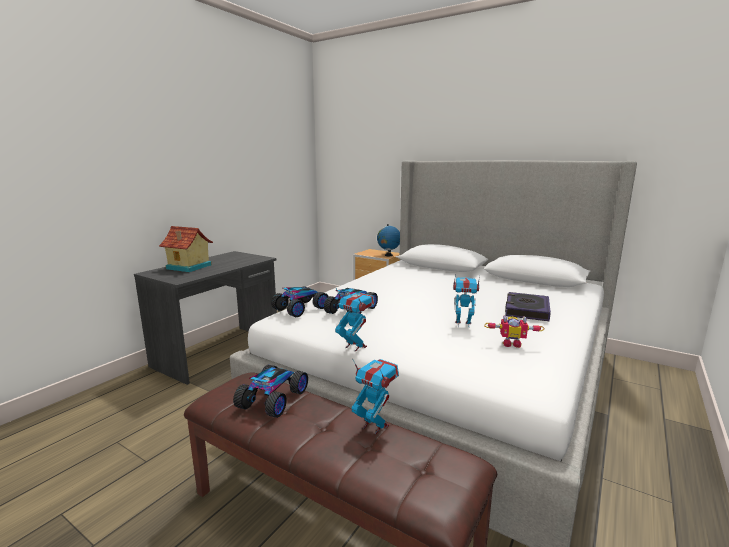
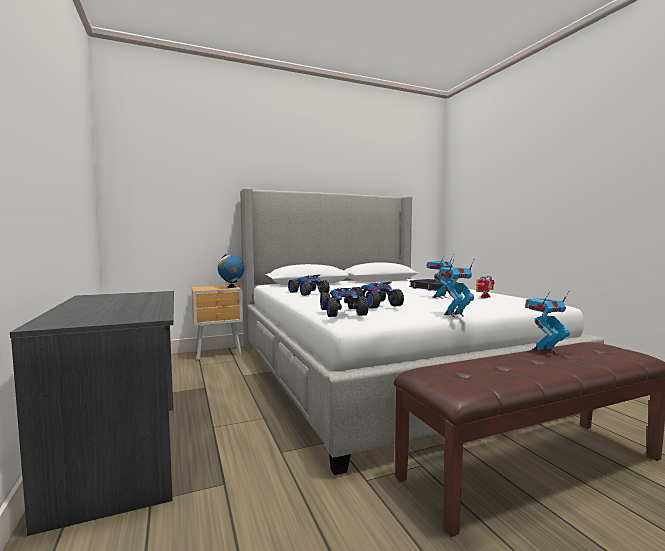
camera: 55 degrees left, 10 degrees down
toy house [159,226,213,272] -> none
toy car [233,365,308,418] -> toy car moved to [288,275,330,296]

